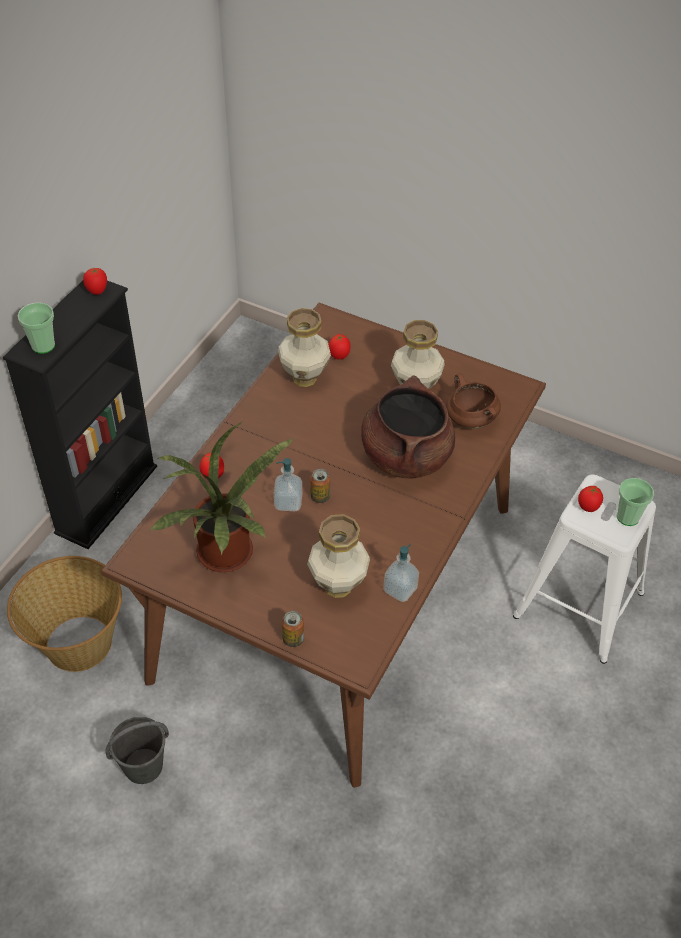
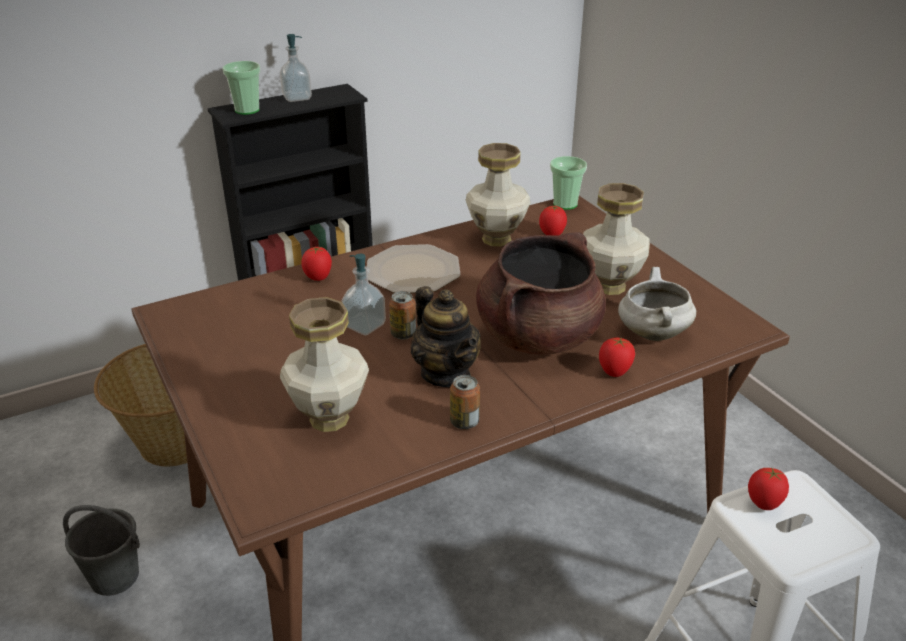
camera: 35 degrees right, 15 degrees down
tomato [83,268,107,295] -> tomato moved to [599,337,635,377]
potted plant [150,421,293,572] -> none
can [282,611,304,647] -> can moved to [450,375,480,429]
soap dispenser [383,544,419,602] -> soap dispenser moved to [280,34,312,102]
brown cooking pot [446,374,501,429] -> white cooking pot [618,267,696,341]
cup [617,478,654,526] -> cup moved to [550,156,587,210]
none -> plate [367,244,461,293]
none -> teapot [411,286,481,387]

